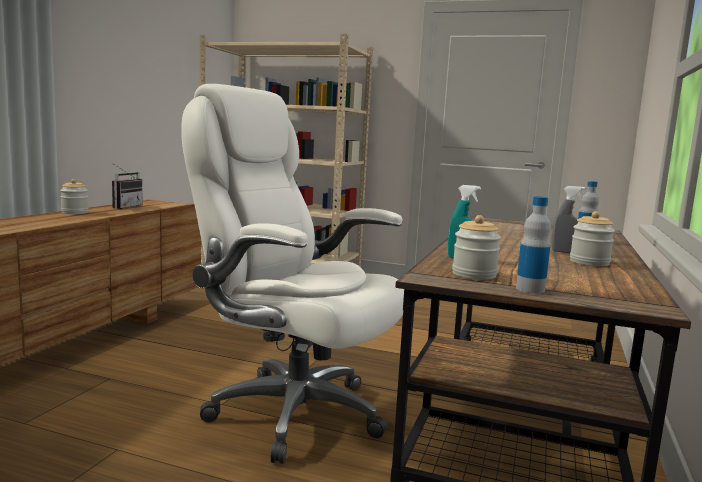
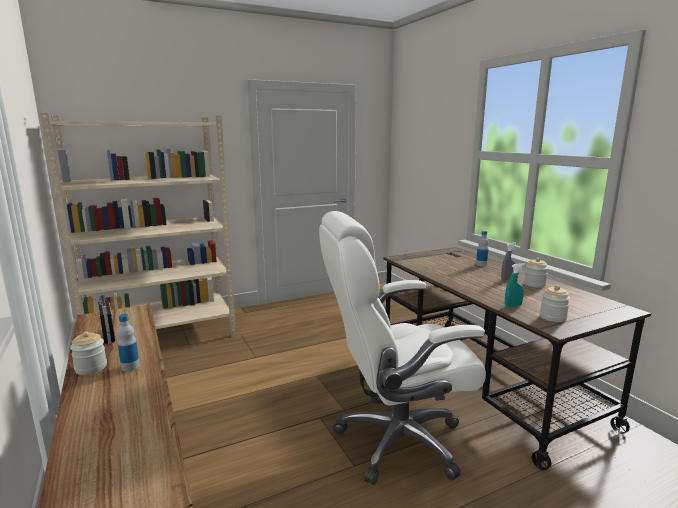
camera: 45 degrees left, 5 degrees up
bottle [516,196,551,294] -> bottle moved to [117,314,140,371]

